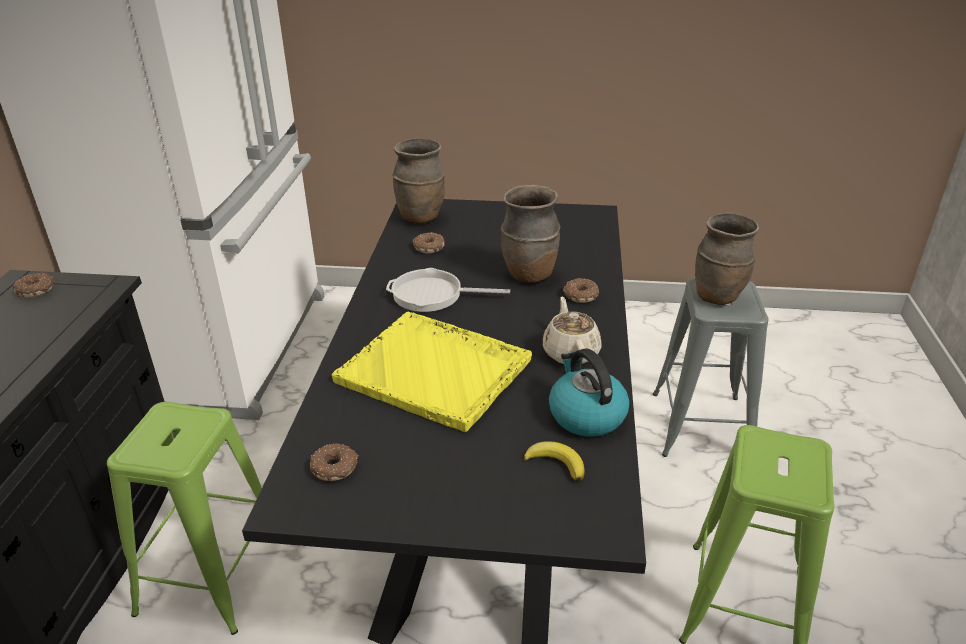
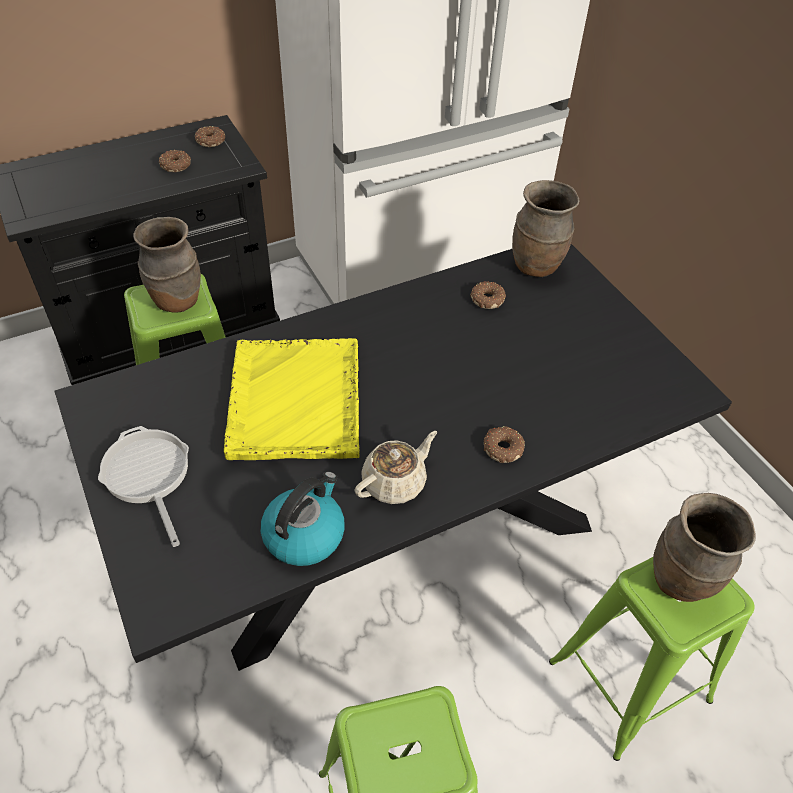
camera: 55 degrees right, 15 degrees up
donut [310,443,359,481] -> donut moved to [159,150,191,172]
frying pan [386,268,510,312] -> frying pan moved to [98,426,189,547]
brown vase [501,185,560,283] -> brown vase moved to [134,217,201,313]
banana [524,441,585,481] -> none
grey stool [653,279,769,457] -> green stool [549,557,755,761]

